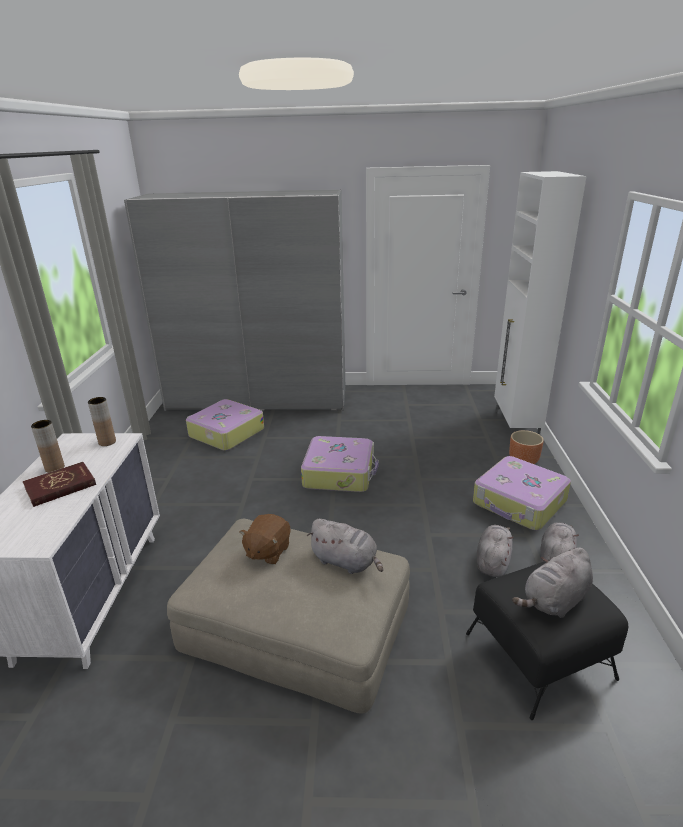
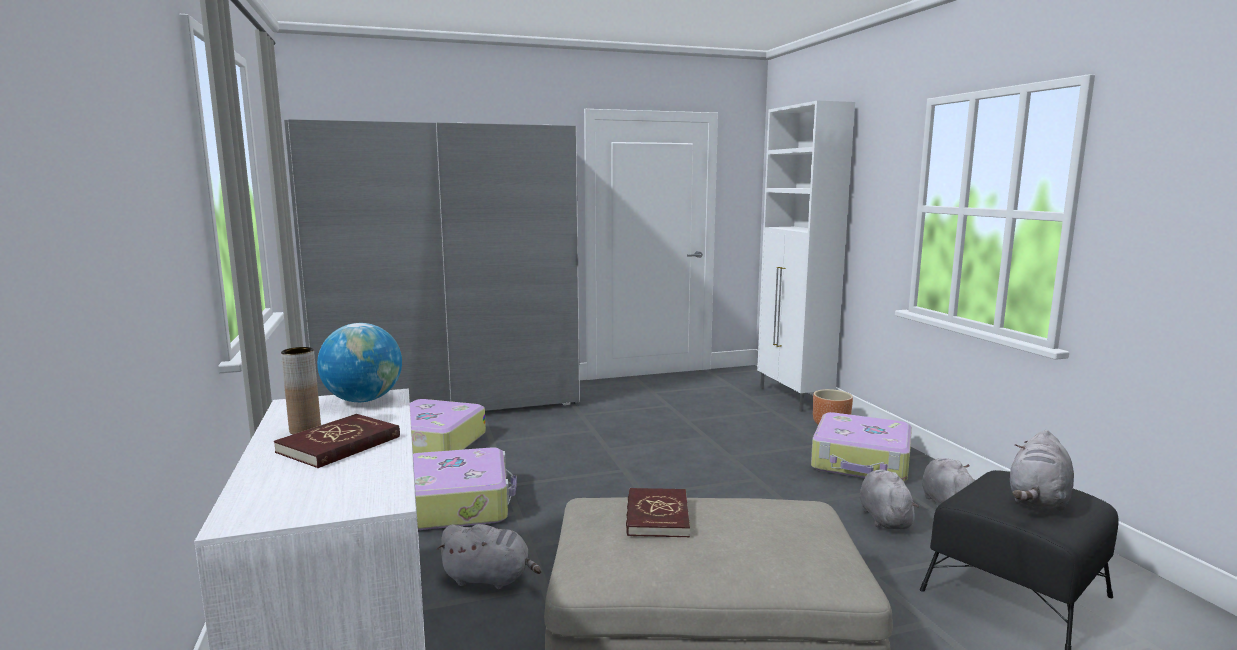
camera: 20 degrees left, 15 degrees down
brown vase [88,397,116,446] -> globe [317,323,402,402]
brown plush toy [240,514,291,565] -> red book [626,488,690,537]
suitcase [301,436,379,492] -> suitcase moved to [413,447,517,530]
grey plush toy [307,519,383,574] -> grey plush toy moved to [437,524,542,589]

